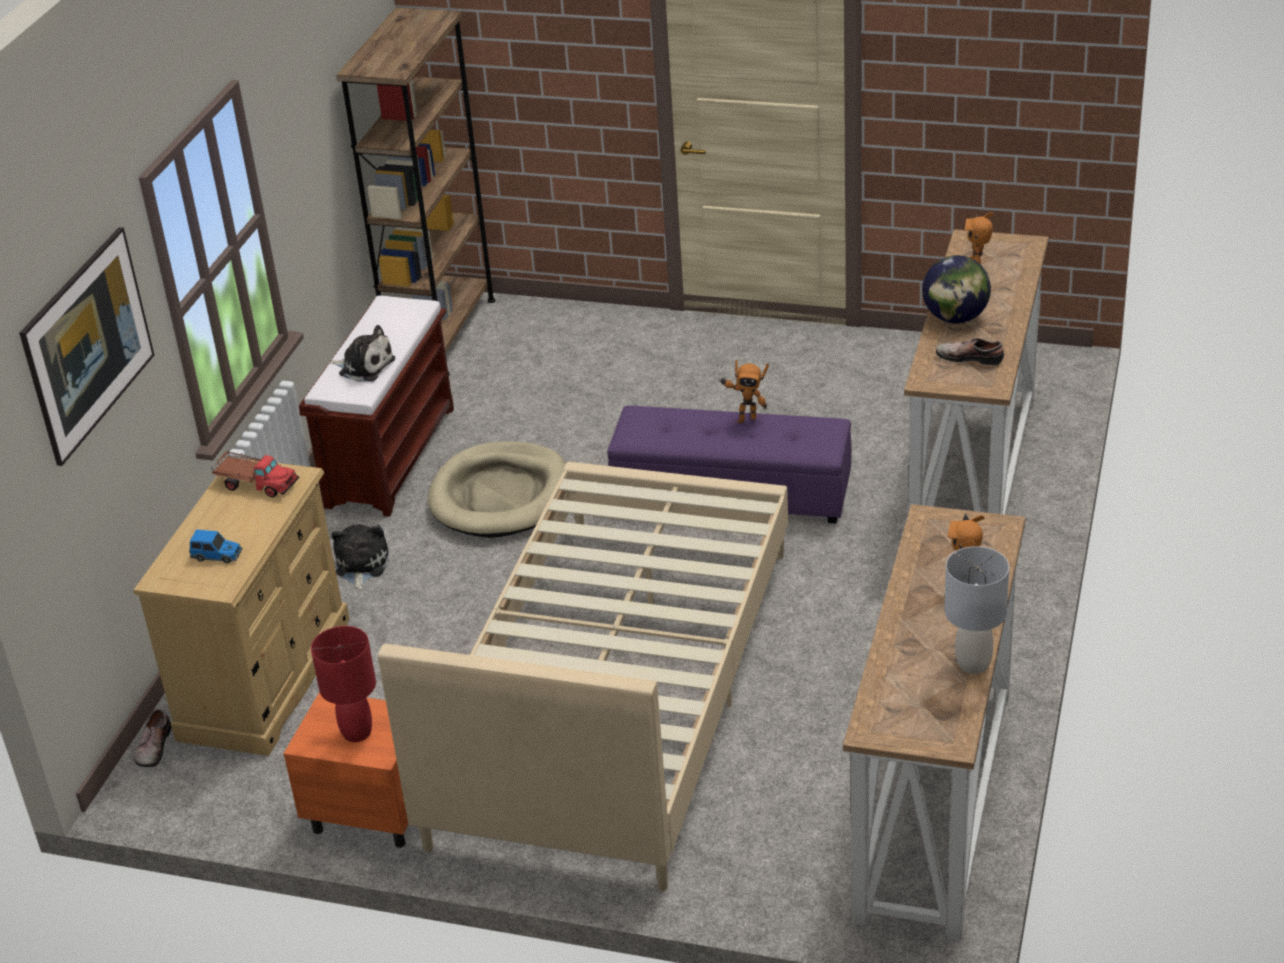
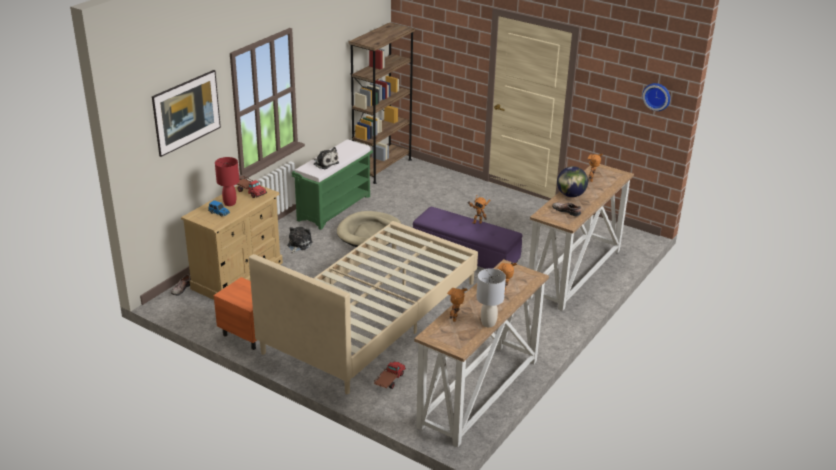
camera: 15 degrees right, 5 degrees down
brown bench [299,296,454,517] -> green bench [292,139,373,230]
red table lamp [311,626,376,742] -> red table lamp moved to [215,157,239,206]
none -> toy truck [374,361,406,389]
none -> toy robot [447,287,468,322]
none -> wall clock [642,83,670,111]

